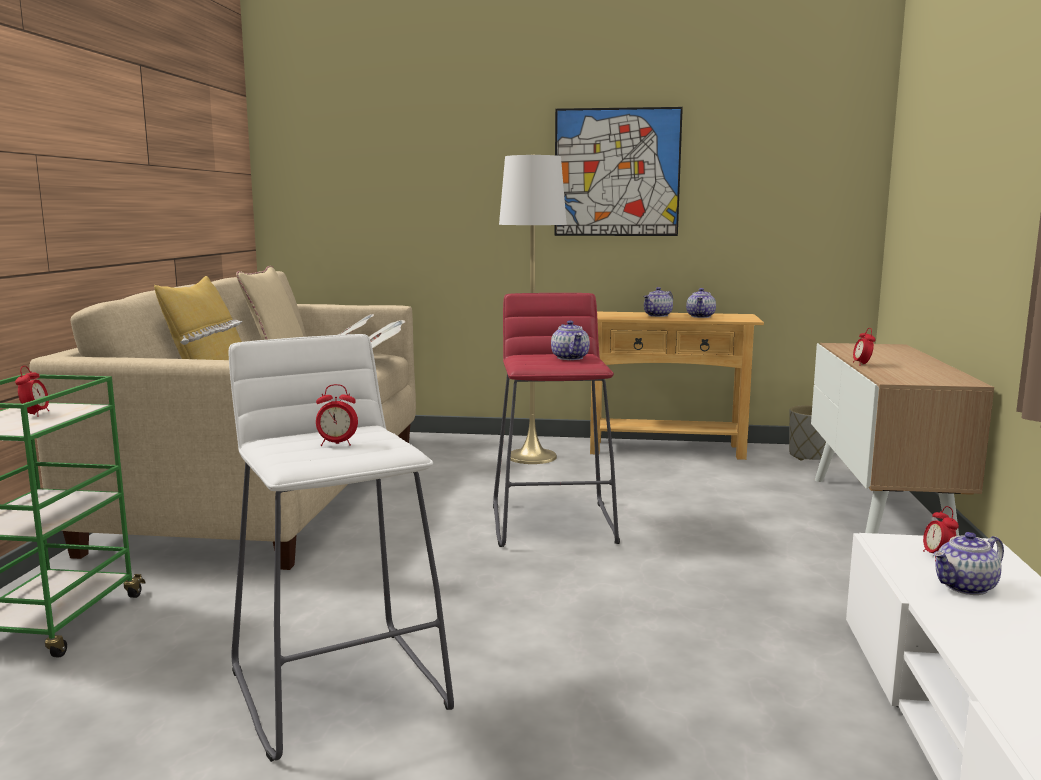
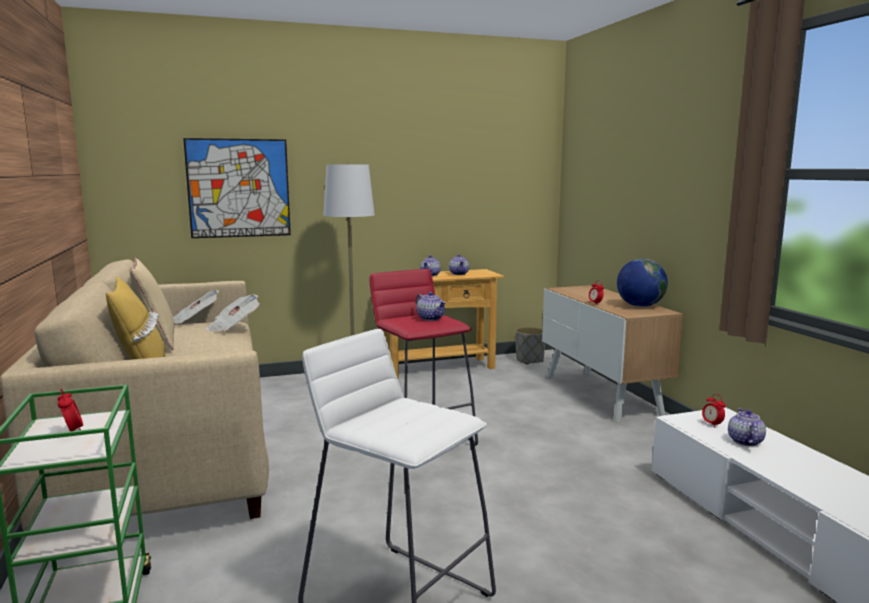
camera: 25 degrees left, 0 degrees up
alarm clock [316,384,358,446] -> none
picture [554,107,683,236] -> picture moved to [183,138,291,238]
teapot [933,532,1004,595] -> teapot turned 150 degrees clockwise [728,408,766,446]
none -> globe [617,259,668,307]

